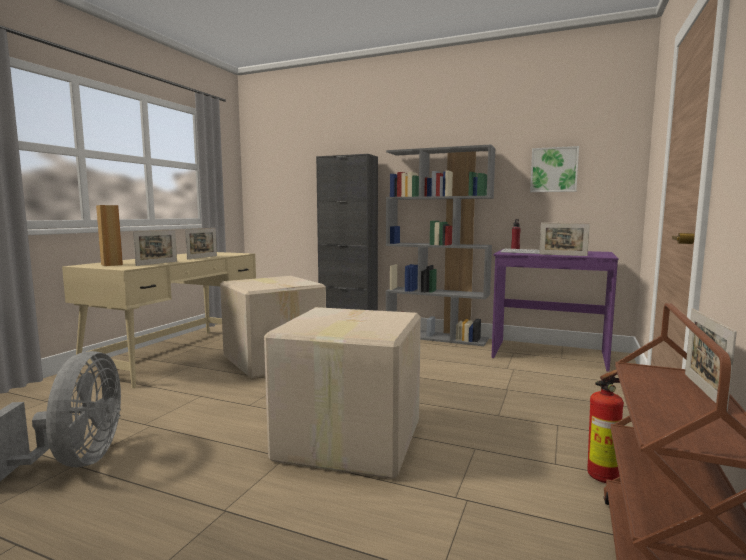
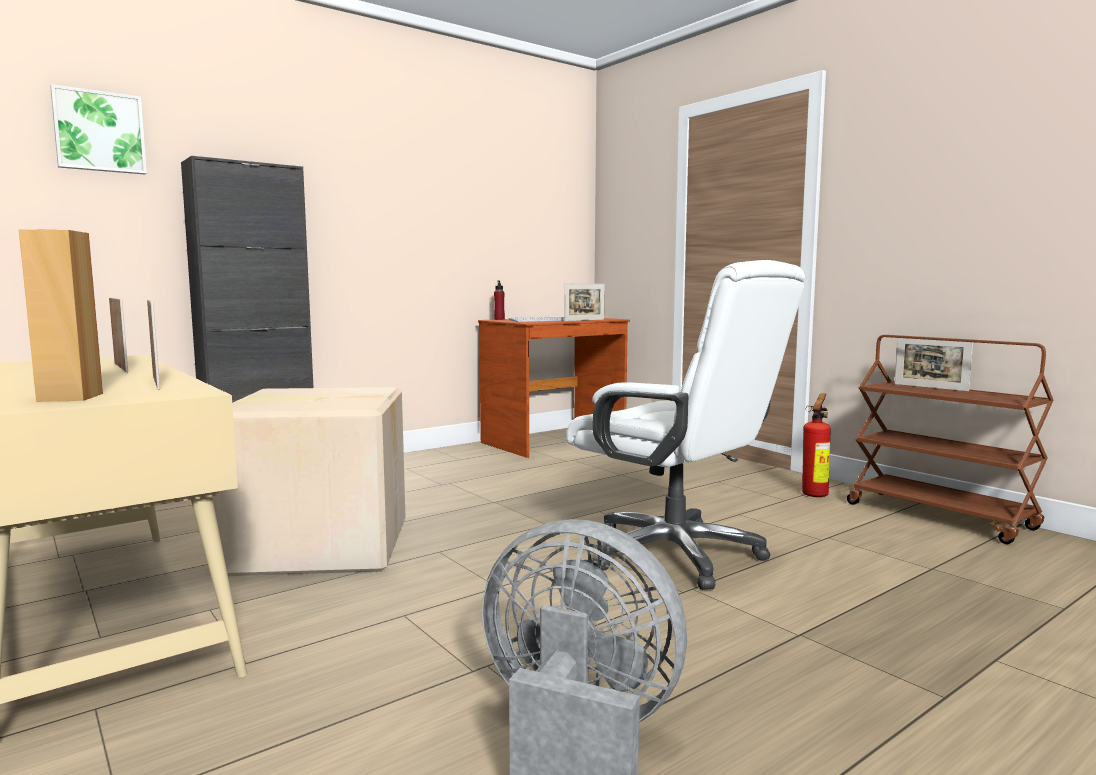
camera: 60 degrees left, 0 degrees up
cardboard box [264,307,421,479] -> white office chair [566,260,805,590]
grey bookcase [386,144,496,346] -> none
purple desk [491,249,619,372] -> brown desk [478,317,630,458]
picture [530,146,579,192] -> picture moved to [50,84,147,175]

